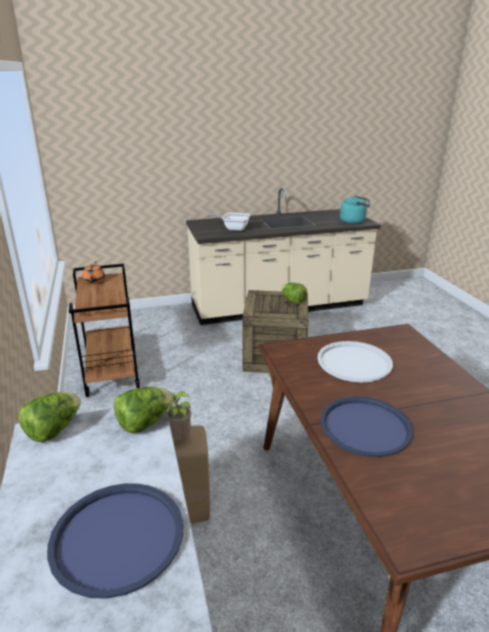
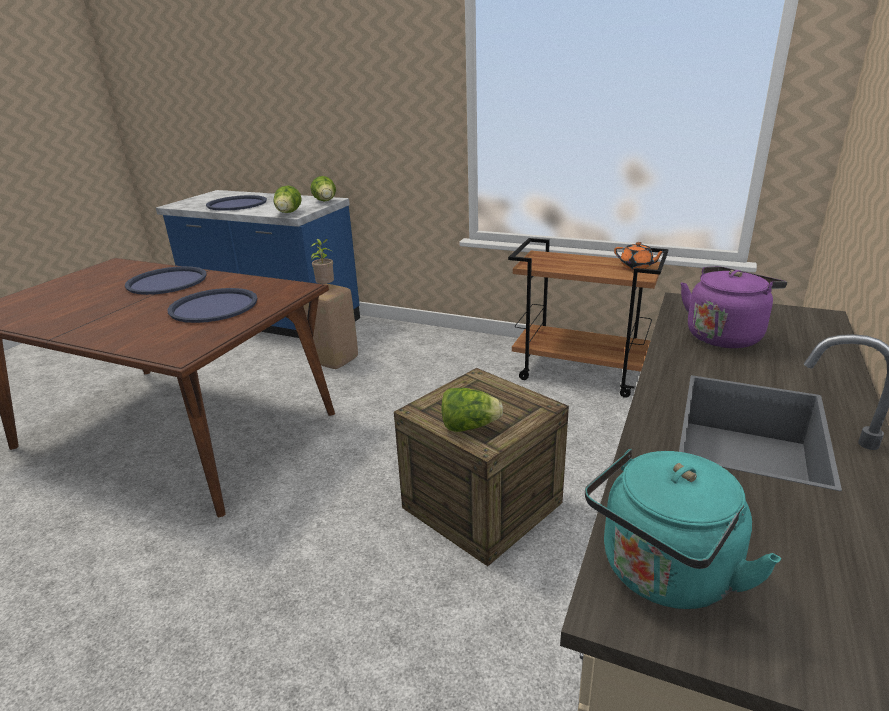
camera: 130 degrees right, 0 degrees up
frying pan [206,213,250,231] -> purple kettle [681,266,787,348]
white tray [317,341,393,382] -> blue tray [168,288,258,323]

